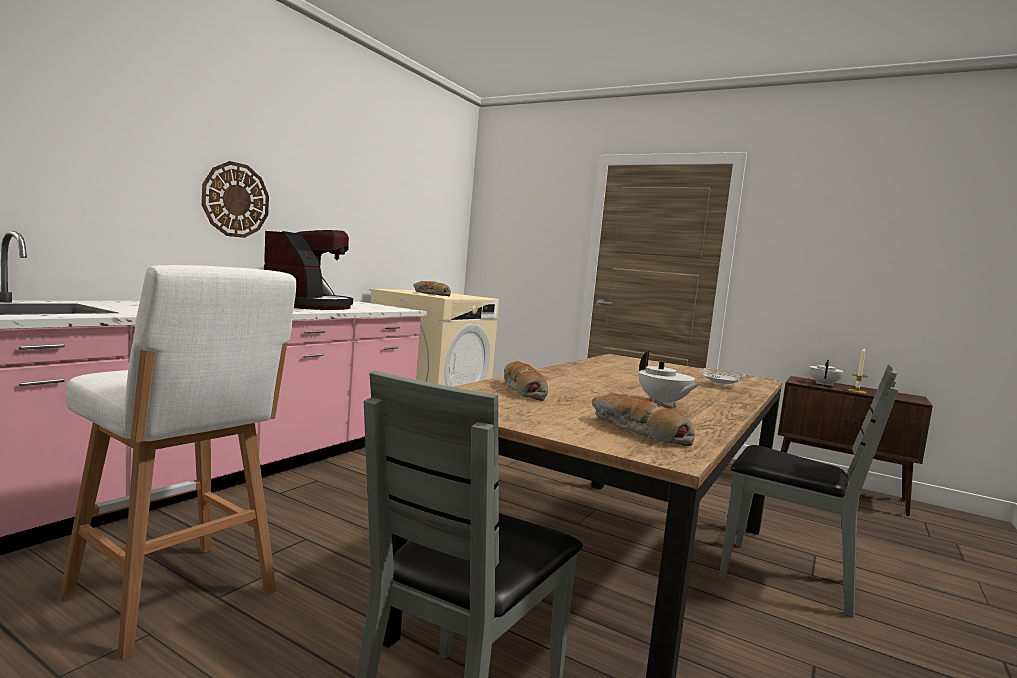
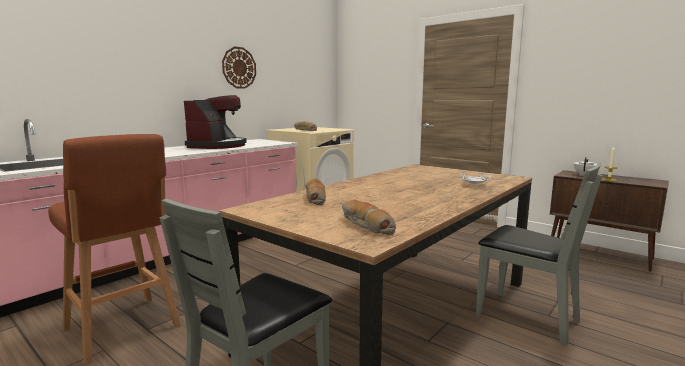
camera: 10 degrees right, 5 degrees up
white stool [59,265,296,660] -> brown stool [48,134,181,365]
wall clock [202,161,269,238] -> wall clock moved to [222,46,256,89]
white teapot [639,351,700,407] -> none

